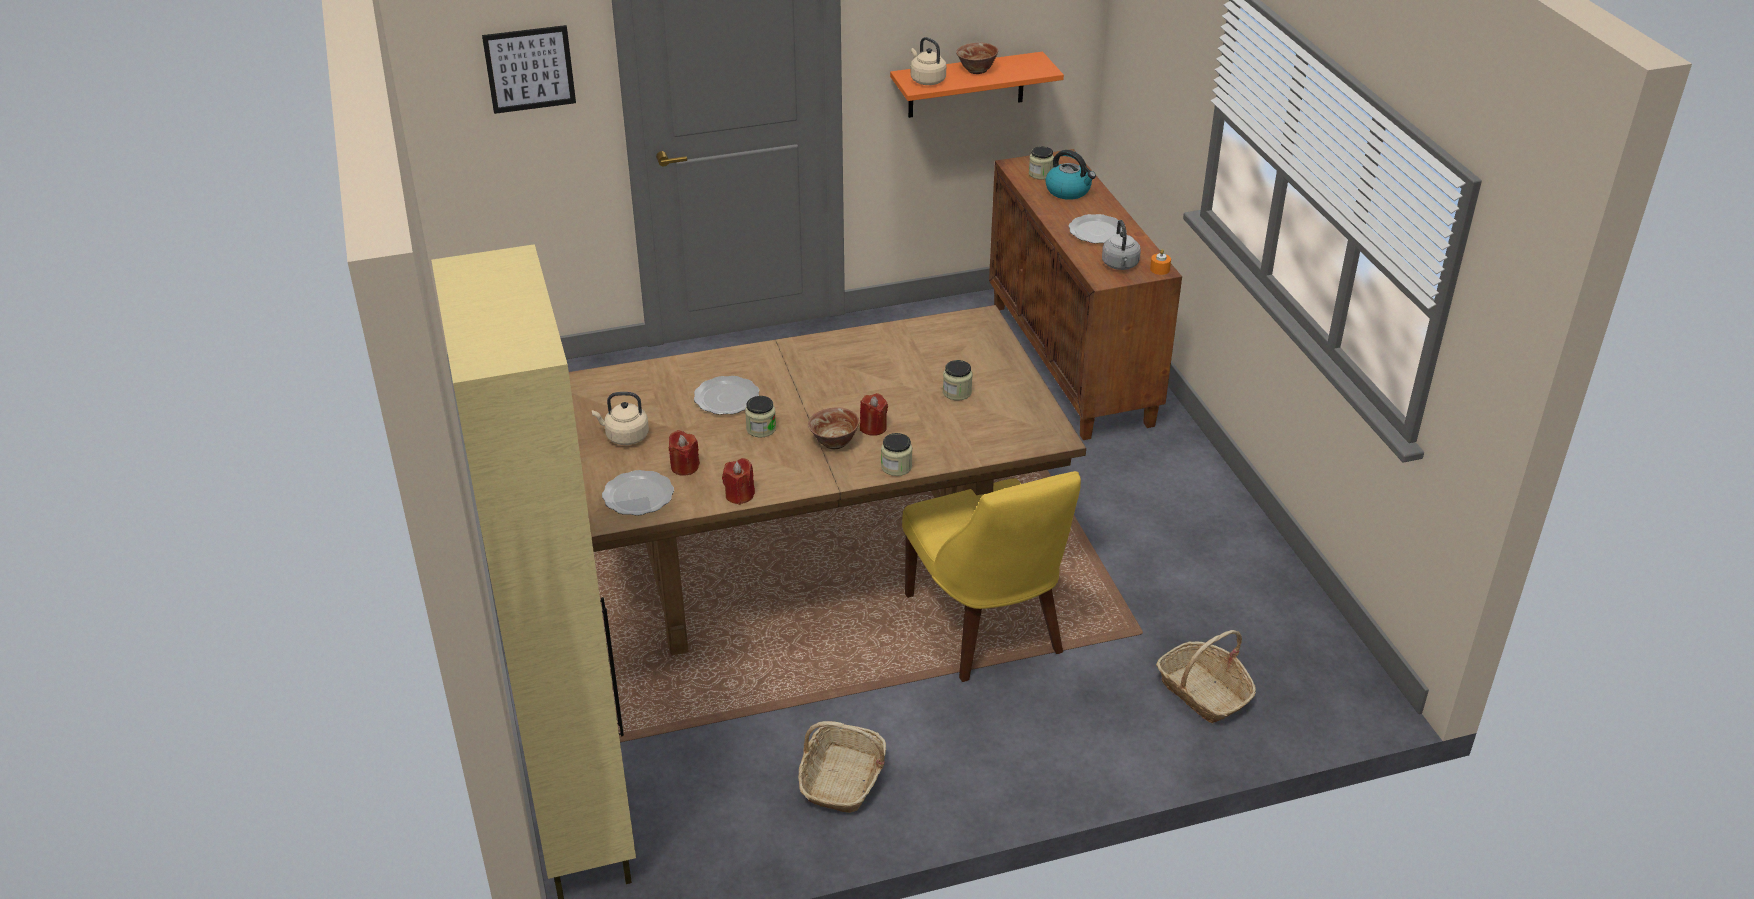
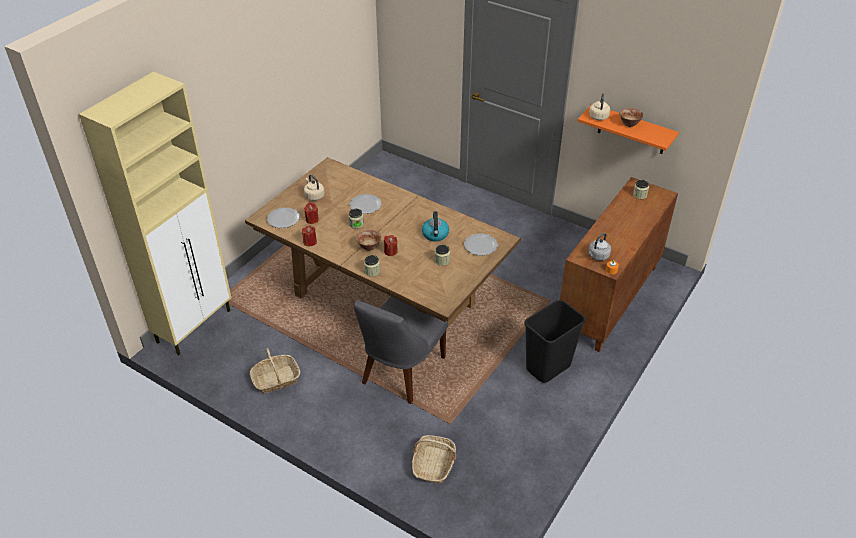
camera: 50 degrees right, 5 degrees up
picture [482,25,576,114] -> none
yellow chair [902,471,1081,682] -> grey chair [354,296,448,404]
kettle [1045,150,1096,200] -> kettle moved to [422,211,449,242]
plate [1069,214,1127,244] -> plate moved to [464,233,498,256]
none -> black trash can [524,300,586,383]

